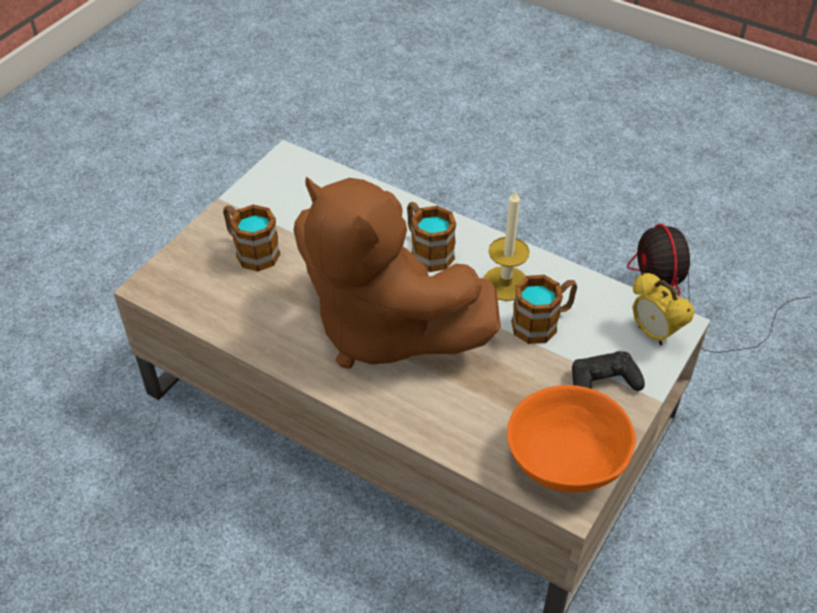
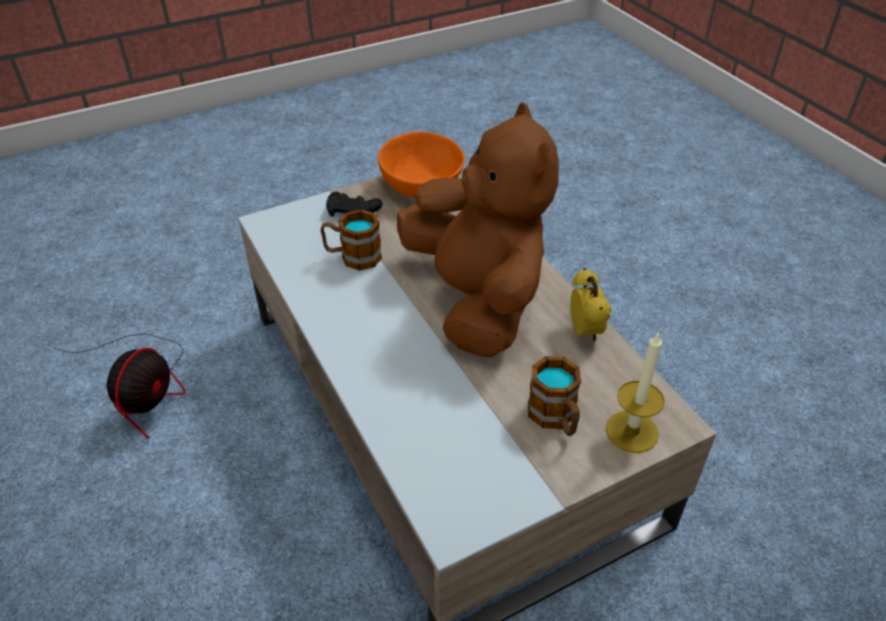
camera: 150 degrees left, 5 degrees down
mug [407,202,456,272] -> none
candle [484,189,530,301] -> candle moved to [606,331,665,453]
alarm clock [632,273,694,345] -> alarm clock moved to [570,268,611,342]

